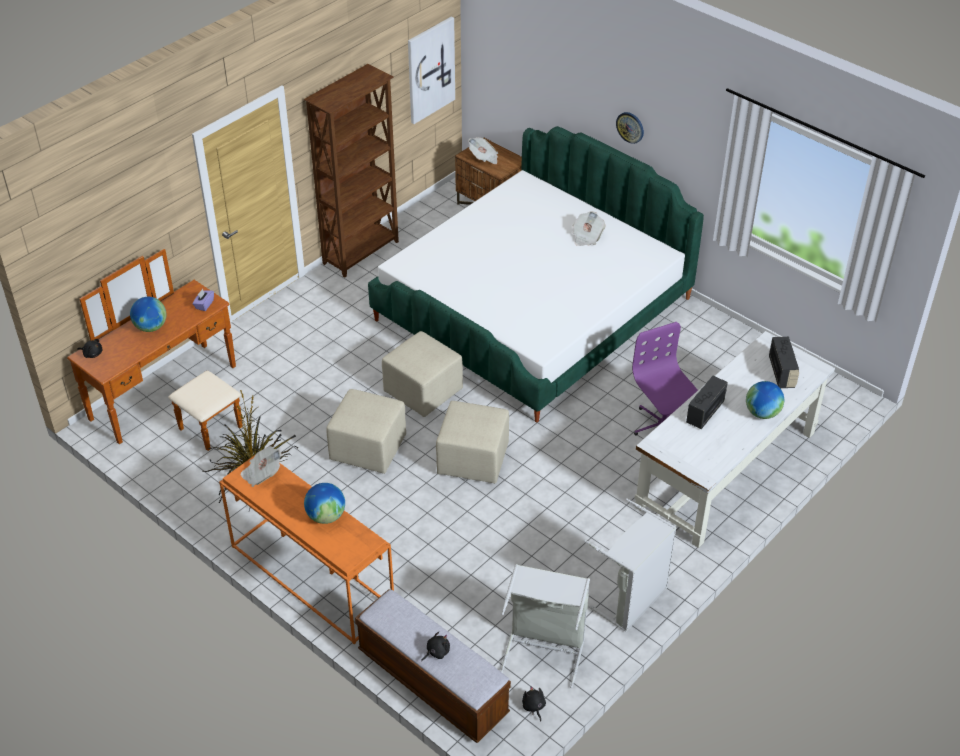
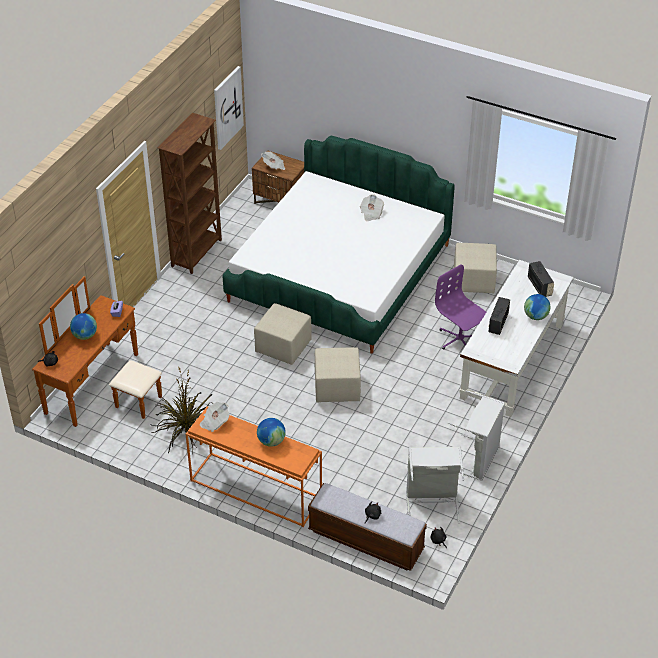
camera: 15 degrees left, 0 degrees up
beige ottoman [327,389,406,474] -> beige ottoman moved to [454,243,497,293]
wall clock [616,112,644,144] -> none

